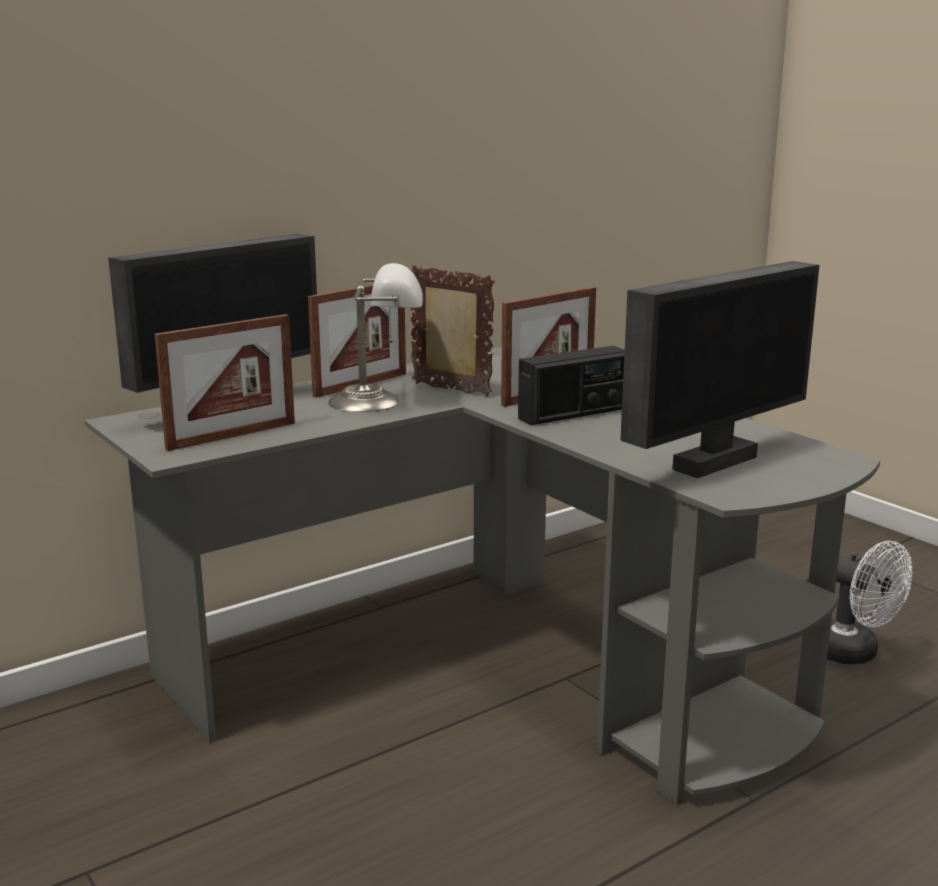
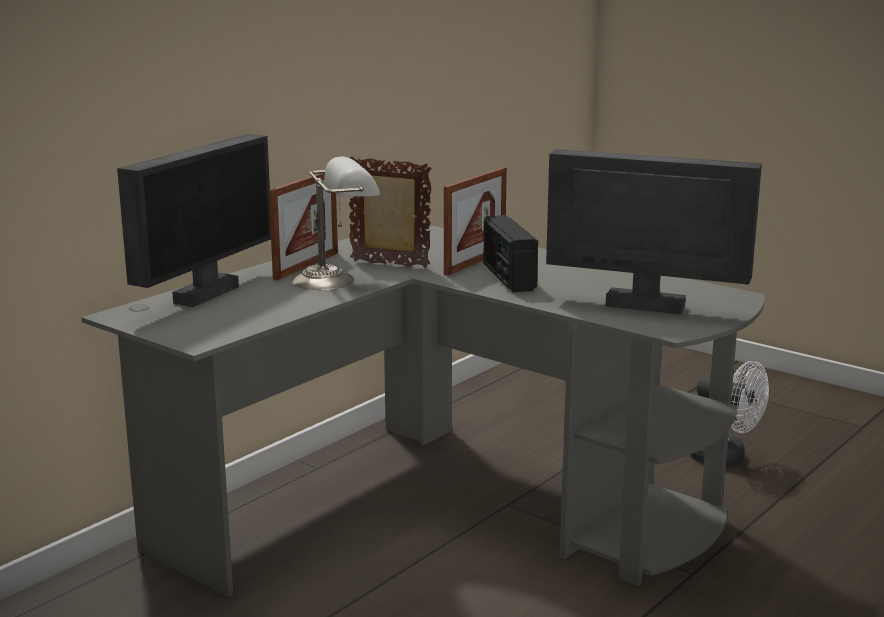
camera: 15 degrees left, 0 degrees up
picture frame [154,314,295,451] -> none
radio [518,346,625,425] -> radio turned 120 degrees clockwise [483,215,538,292]
monitor [620,261,819,478] -> monitor turned 105 degrees counterclockwise [546,149,762,315]

